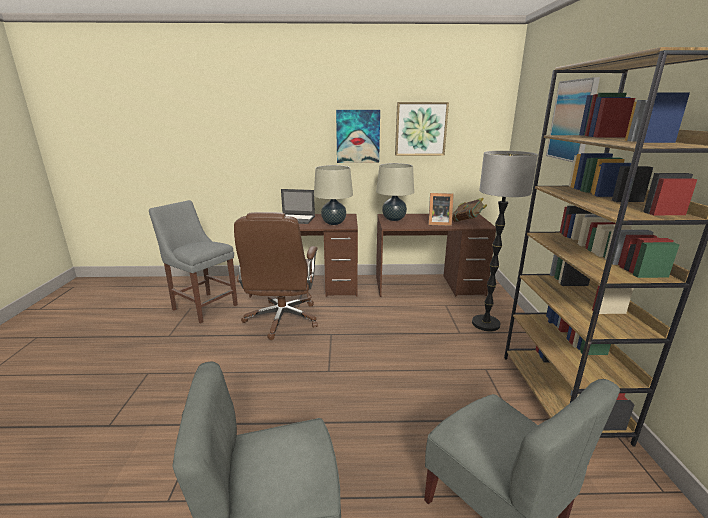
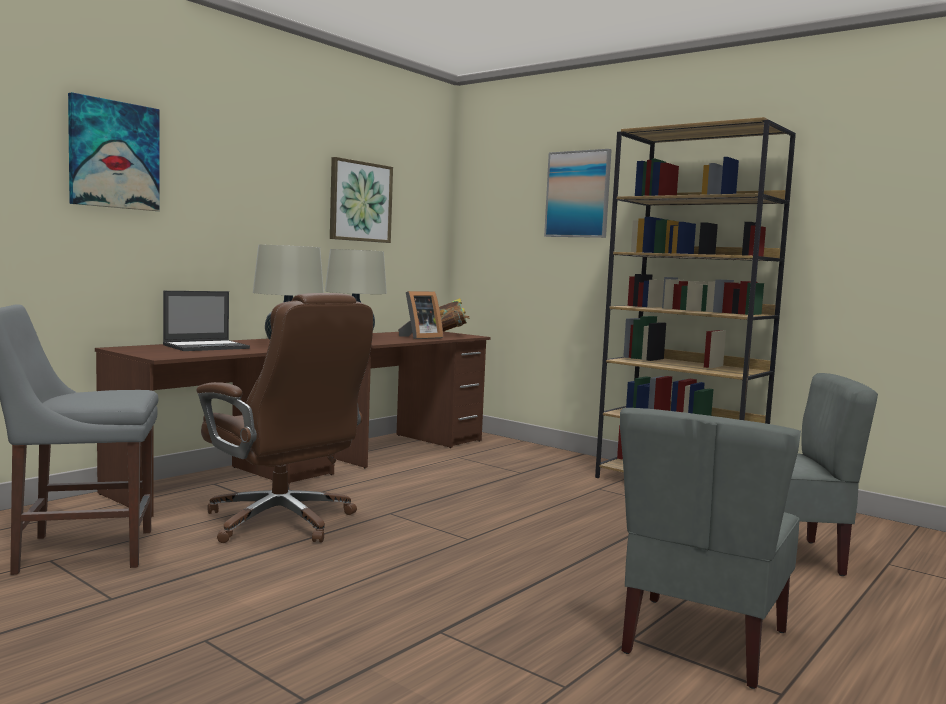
camera: 50 degrees left, 15 degrees down
picture [336,110,380,163] -> picture moved to [68,92,160,211]
floor lamp [472,151,538,331] -> none

